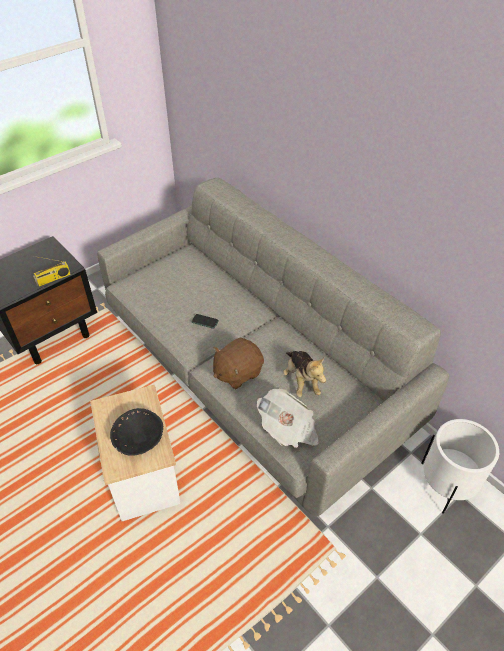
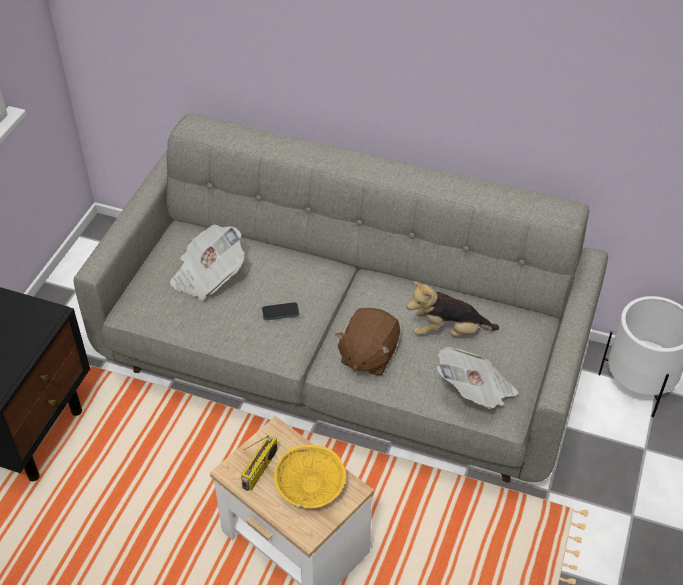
camera: 30 degrees left, 0 degrees up
radio [33,256,71,287] -> radio moved to [241,435,278,491]
black bowl [110,408,163,456] -> yellow bowl [274,445,346,508]
plush toy [283,351,326,397] -> plush toy turned 135 degrees clockwise [407,281,499,336]
none -> newspaper [170,225,244,300]

